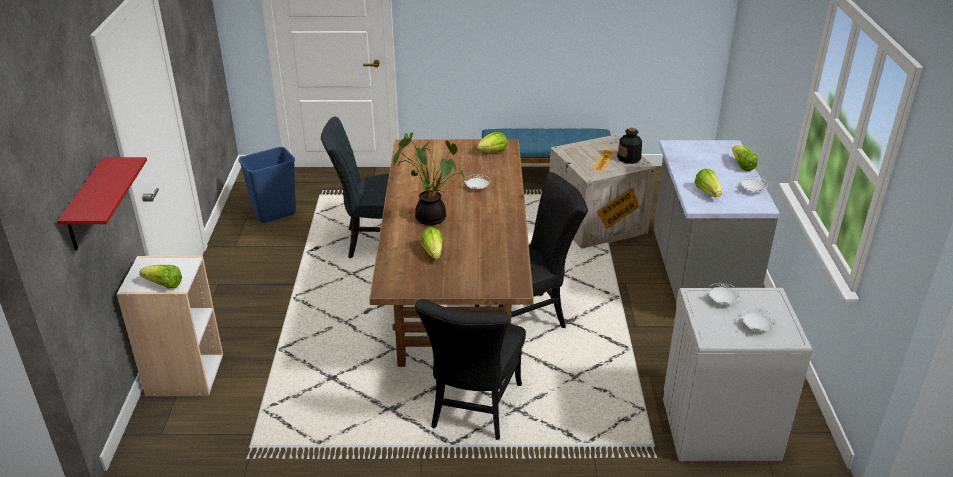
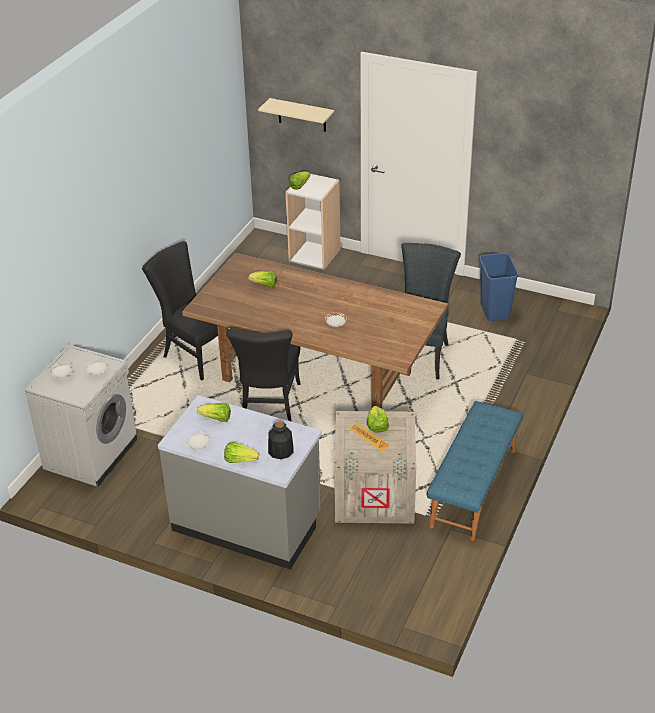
camera: 115 degrees right, 5 degrees up
red shelf [57,157,147,250] -> beige shelf [258,98,334,132]
potted plant [393,132,465,225] -> none
lettuce [477,132,508,152] -> lettuce moved to [367,406,389,432]
bottle [617,128,642,164] -> bottle moved to [268,422,293,459]

